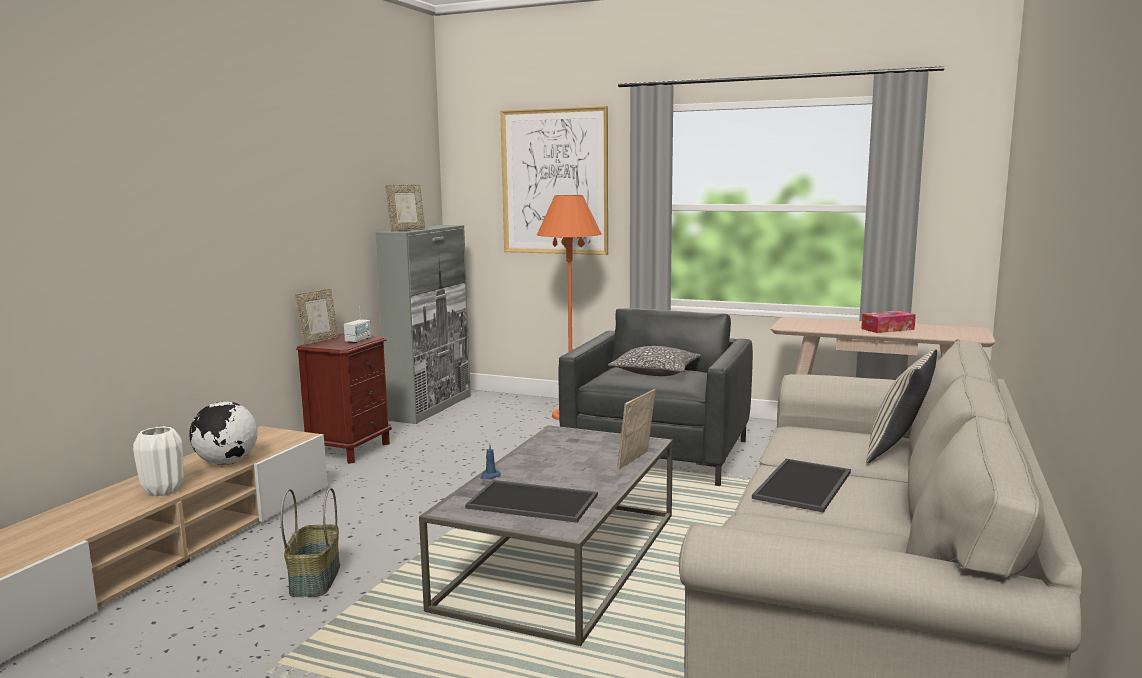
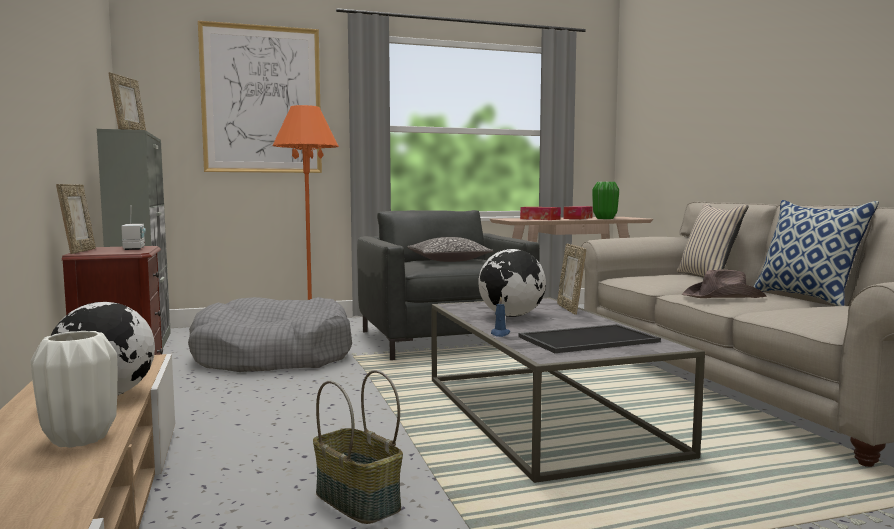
camera: 40 degrees left, 5 degrees down
tray [752,459,851,513] -> brown hat [682,269,767,298]
none -> grey dog bed [188,297,352,372]
none -> globe [478,249,546,317]
none -> tissue box [520,207,561,220]
none -> green vase [592,182,619,219]
none -> pillow [753,200,879,306]

